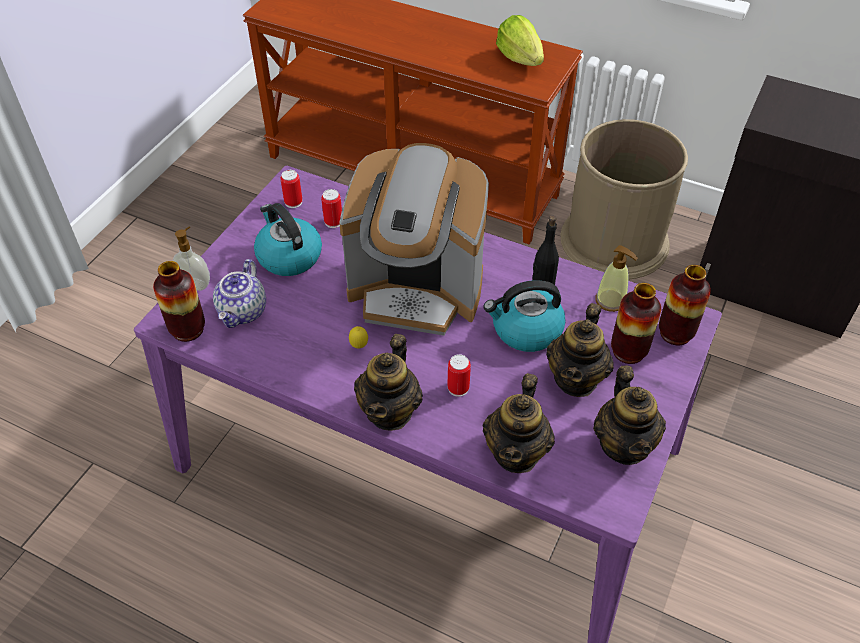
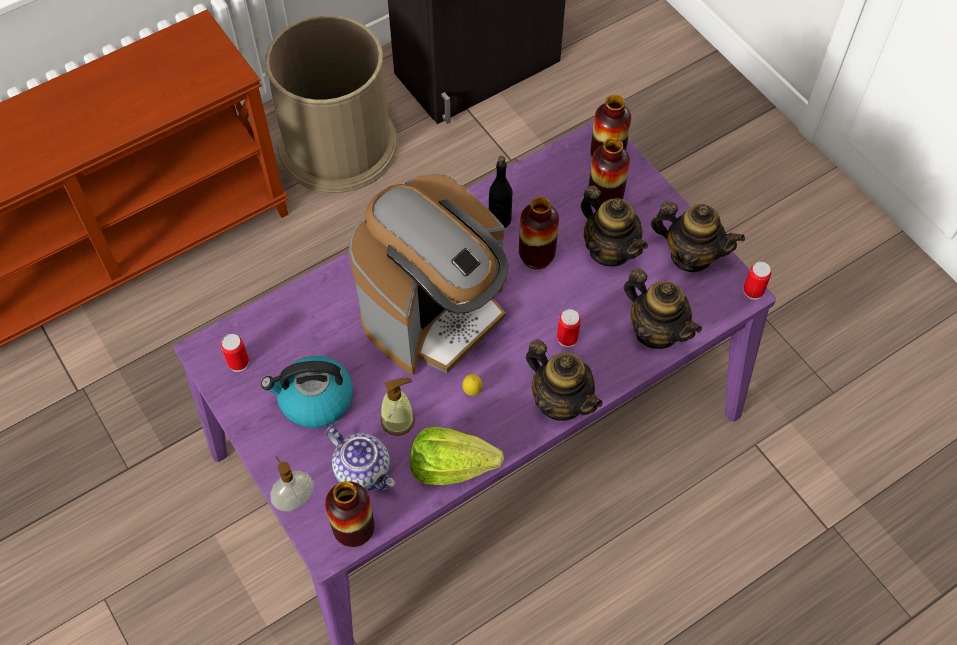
camera: 60 degrees left, 10 degrees up
can [321,189,342,228] -> can moved to [743,262,772,300]
kettle [483,280,566,352] -> vase [519,197,559,269]
lettuce [496,15,544,66] -> lettuce moved to [410,427,504,485]
soap dispenser [595,245,638,312] -> soap dispenser moved to [381,378,415,436]

